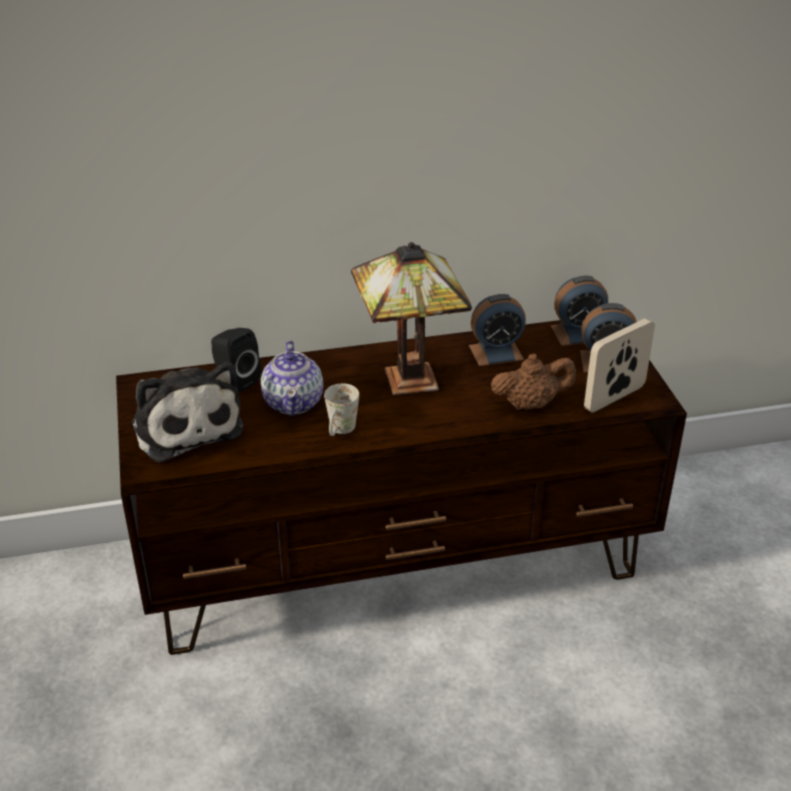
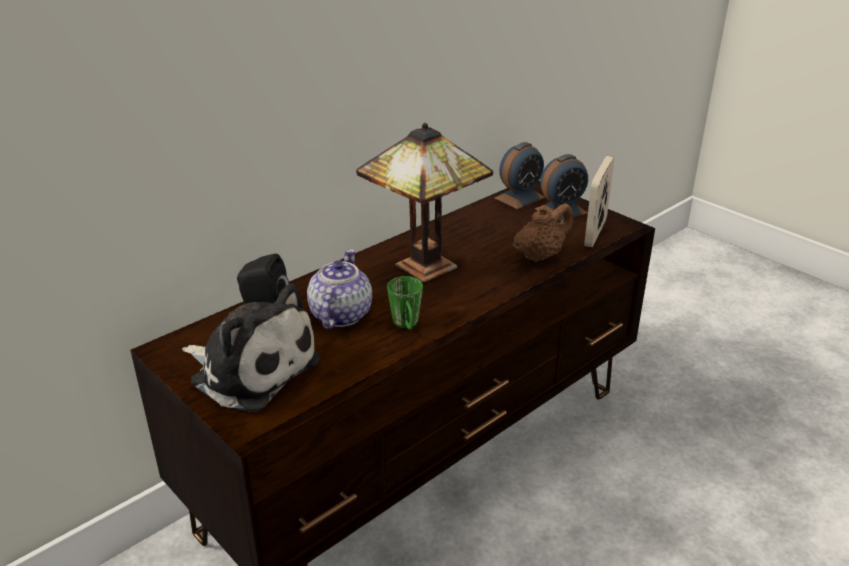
camera: 30 degrees left, 5 degrees down
teapot [261,341,323,416] -> teapot turned 135 degrees counterclockwise [307,249,372,329]
white mug [324,383,359,436] -> green mug [387,276,423,329]
alarm clock [469,294,526,366] -> none

